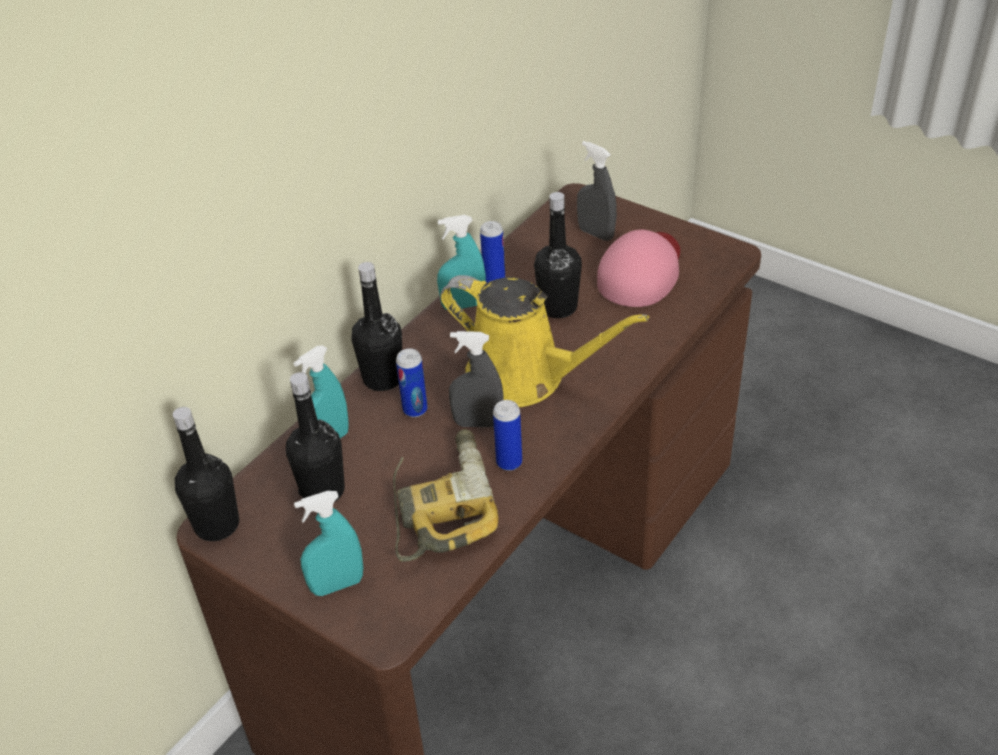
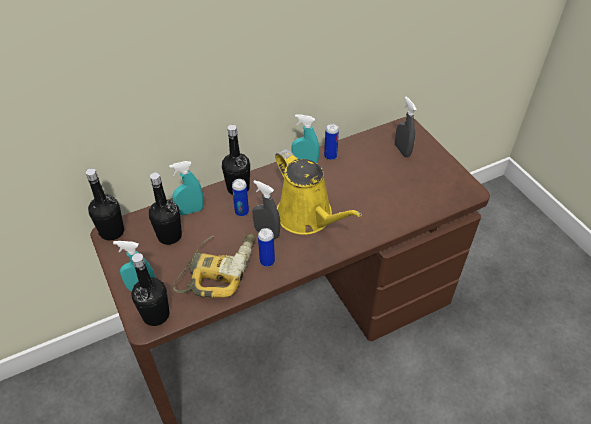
camera: 25 degrees right, 5 degrees up
black bottle [534,192,582,318] -> black bottle moved to [131,253,169,326]
pink cap [597,230,680,307] -> none

